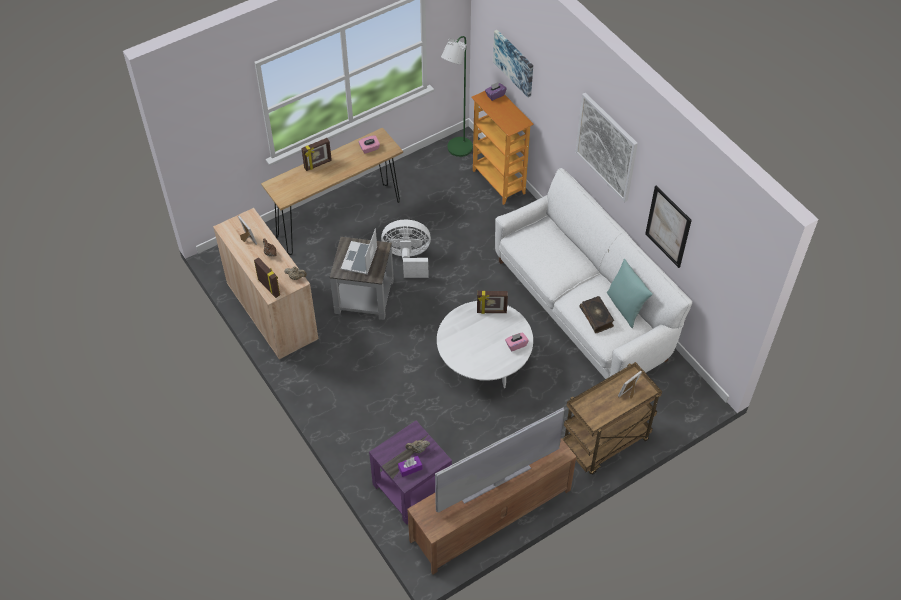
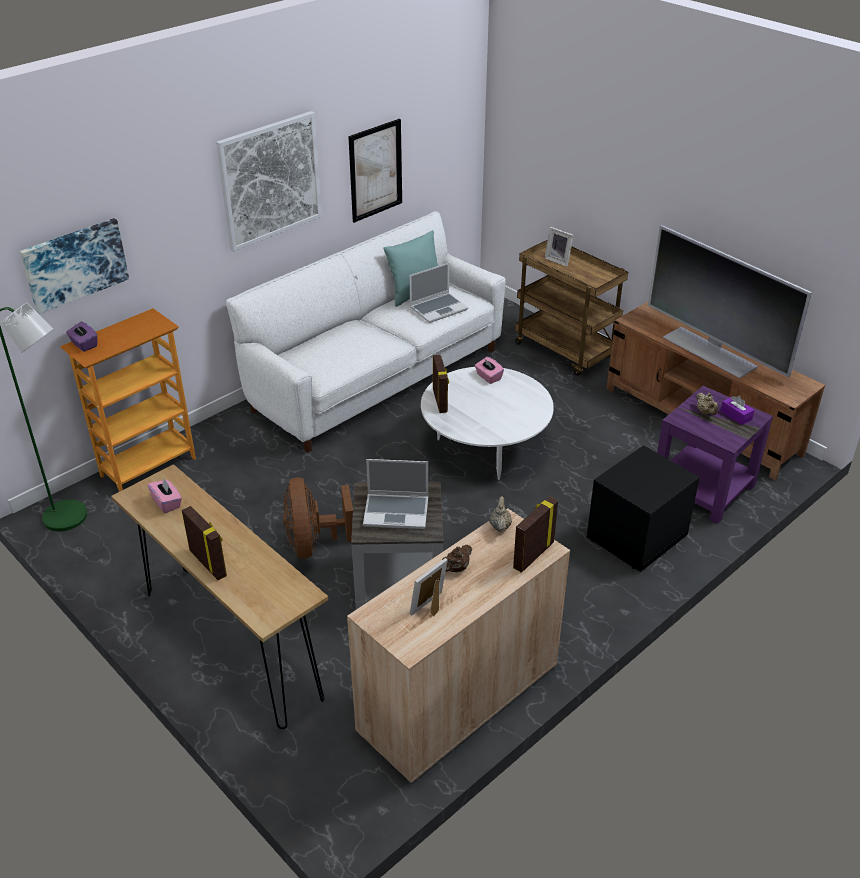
camera: 100 degrees left, 15 degrees down
white fan [381,220,431,278] -> brown fan [283,477,353,559]
book [580,296,614,333] -> laptop [410,263,468,323]
none -> black nightstand [587,445,700,572]

